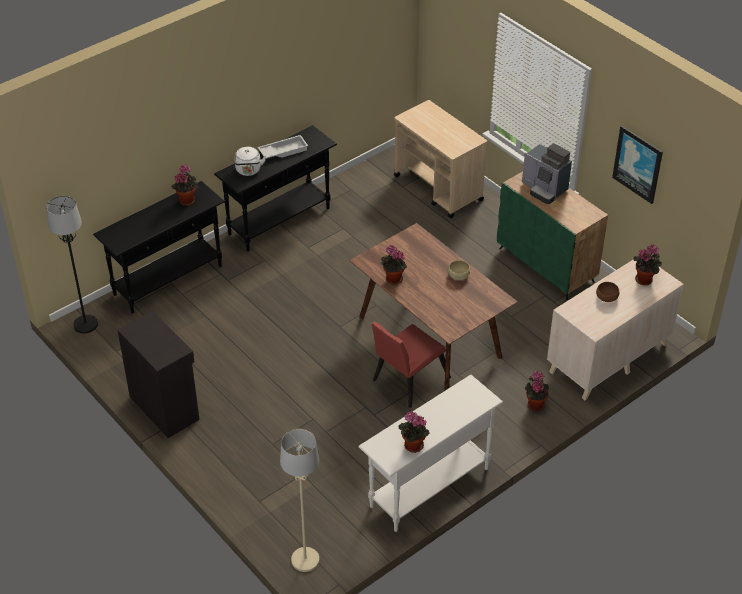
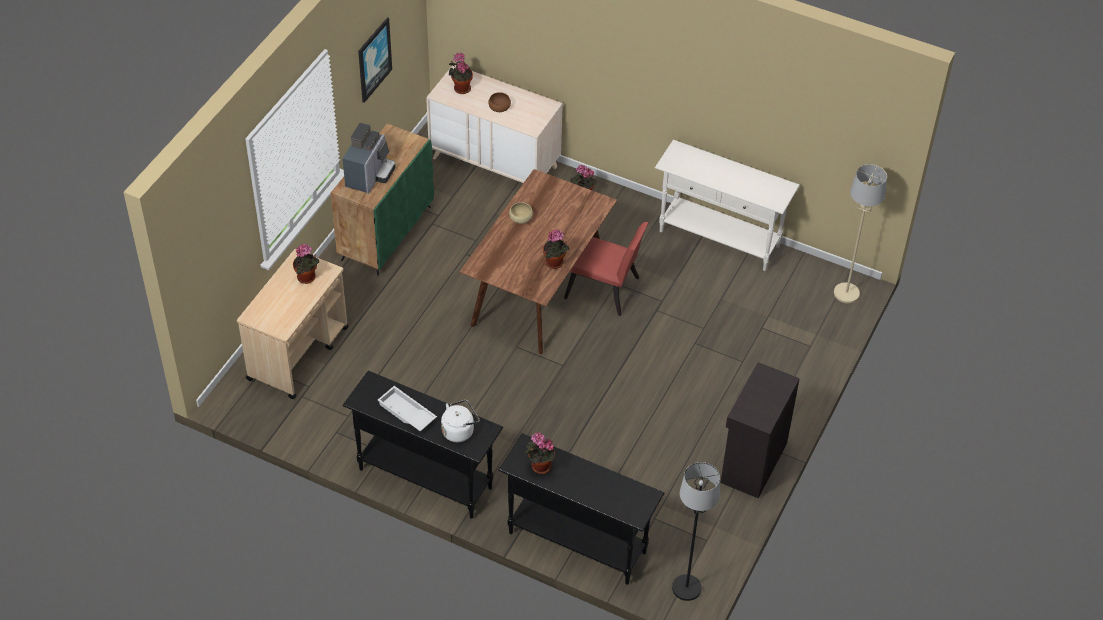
camera: 115 degrees left, 5 degrees up
potted plant [399,412,430,453] -> potted plant moved to [293,244,319,284]

